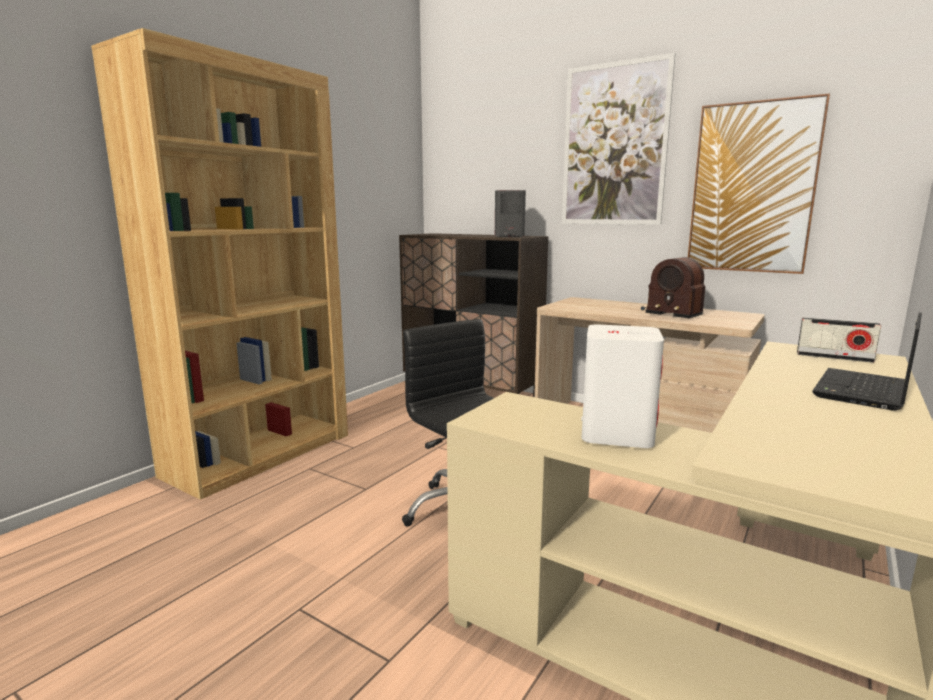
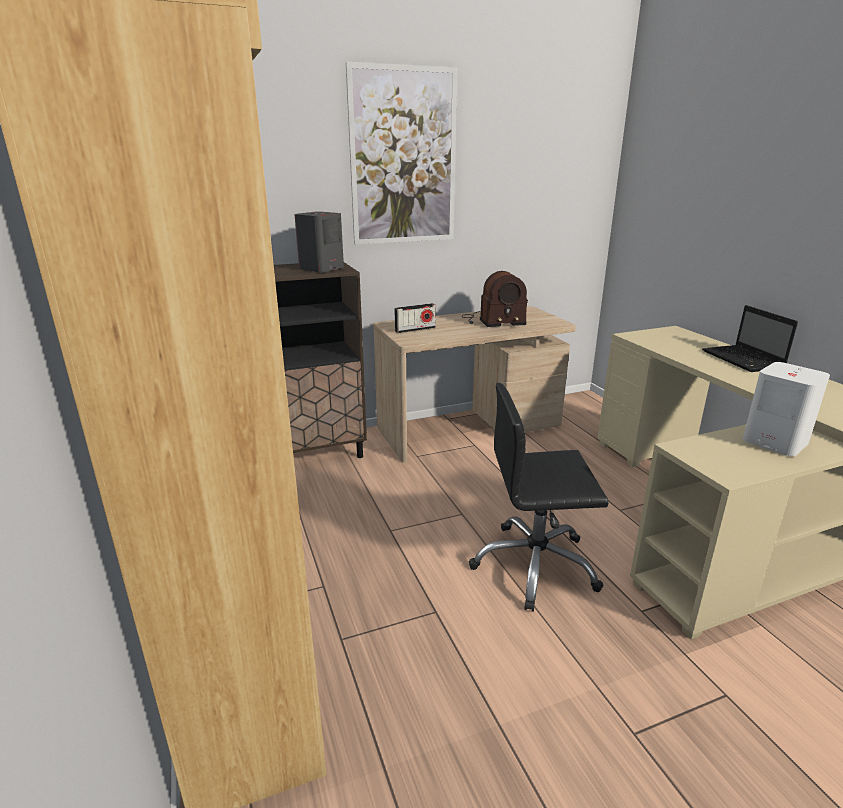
camera: 55 degrees left, 10 degrees up
picture [688,93,830,274] -> none
radio [797,318,881,363] -> radio moved to [394,303,436,333]

